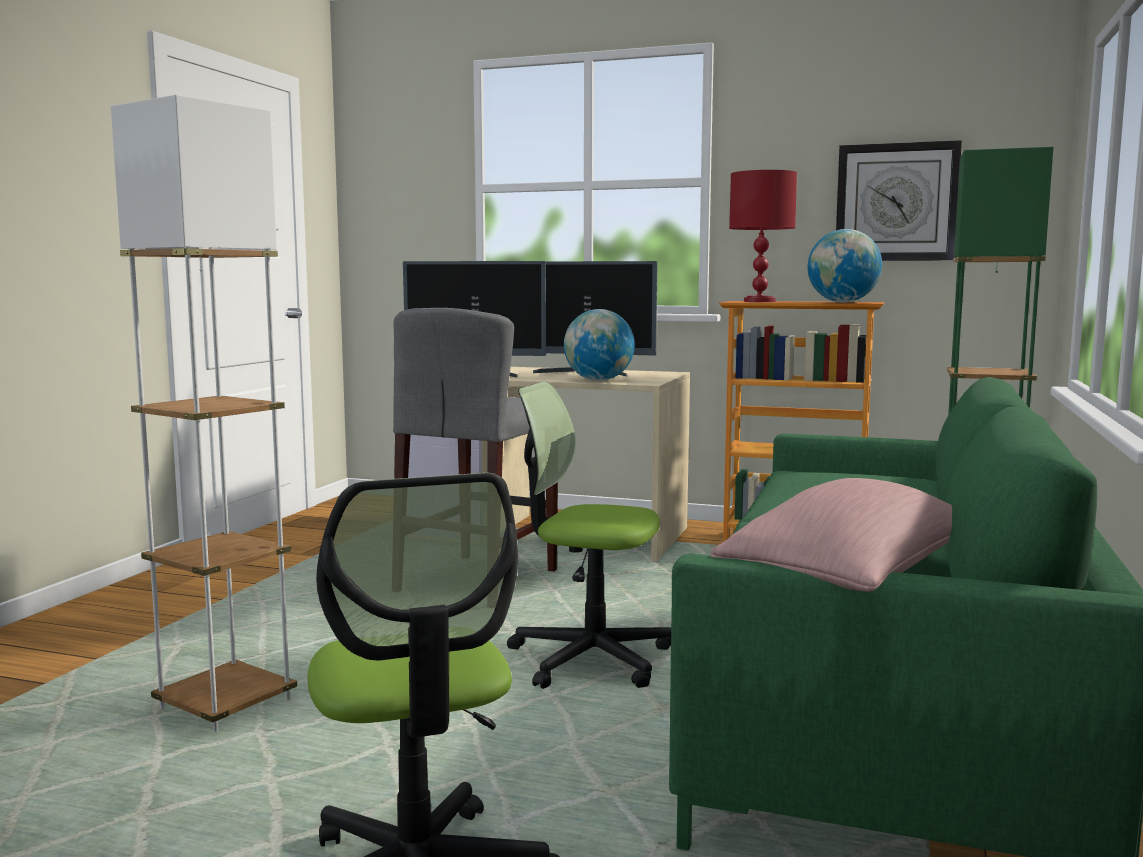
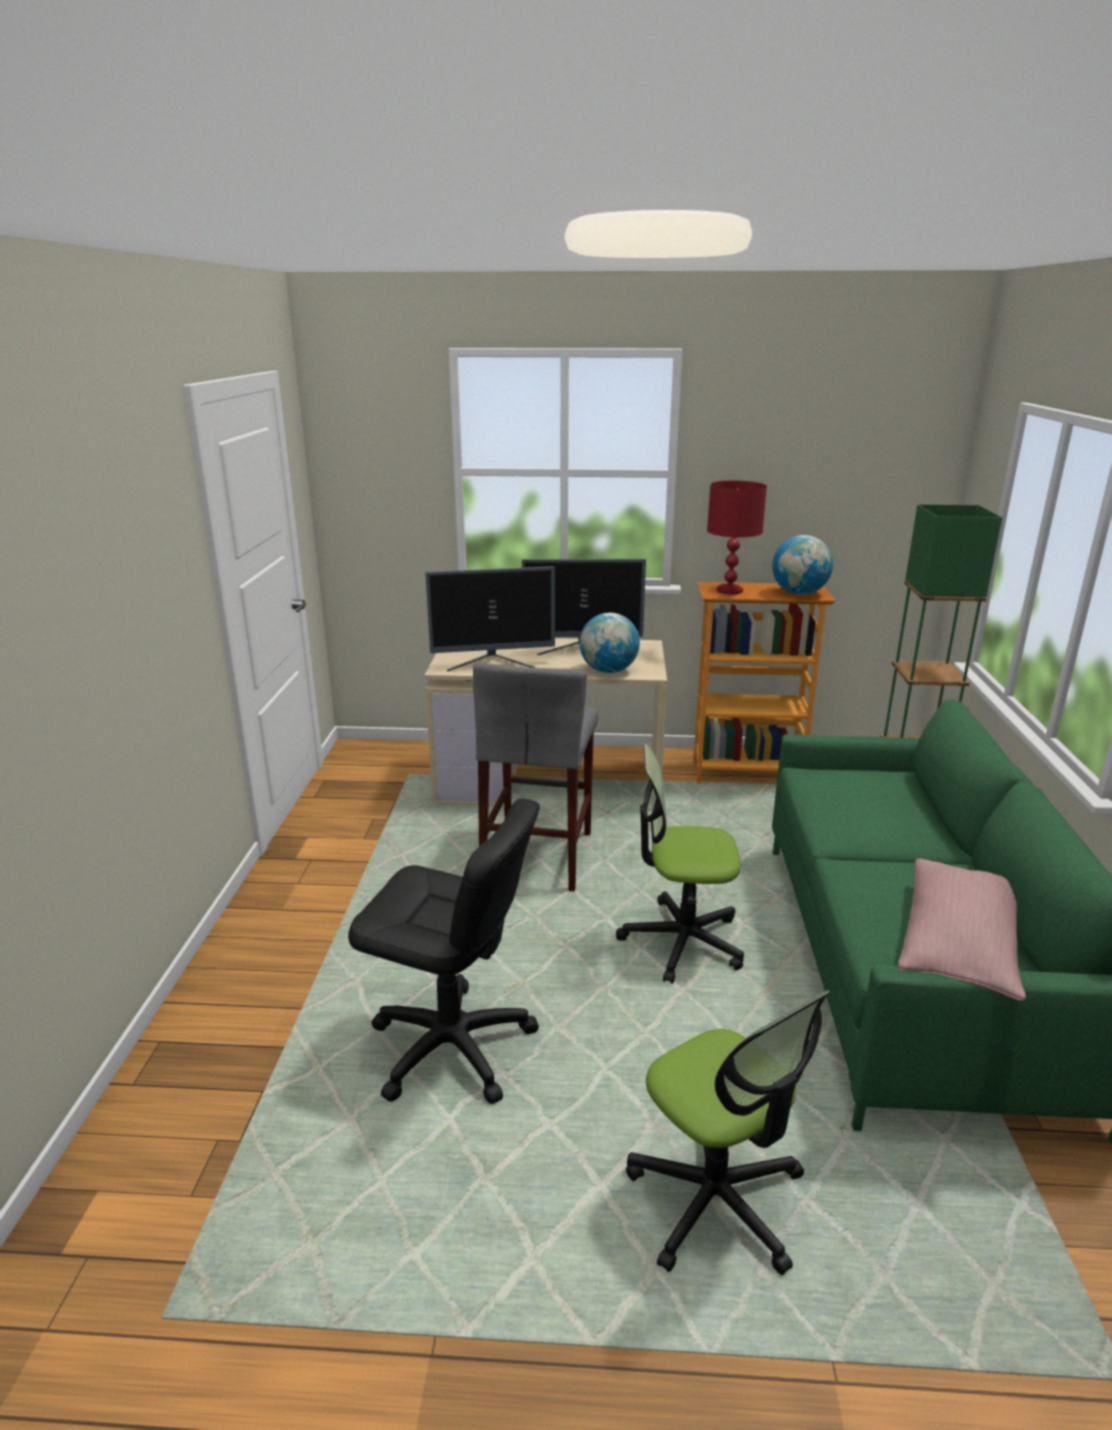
camera: 15 degrees left, 15 degrees up
white floor lamp [111,95,297,732] -> black office chair [348,798,540,1104]
wall clock [836,140,962,261] -> none

